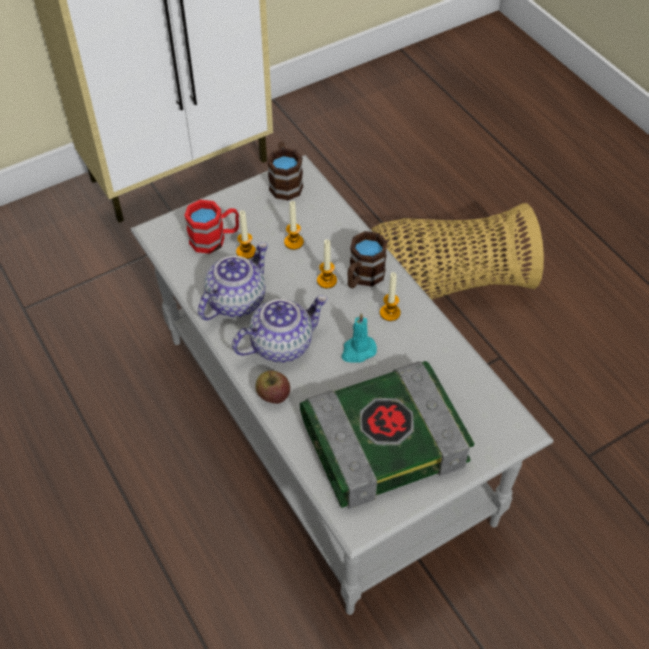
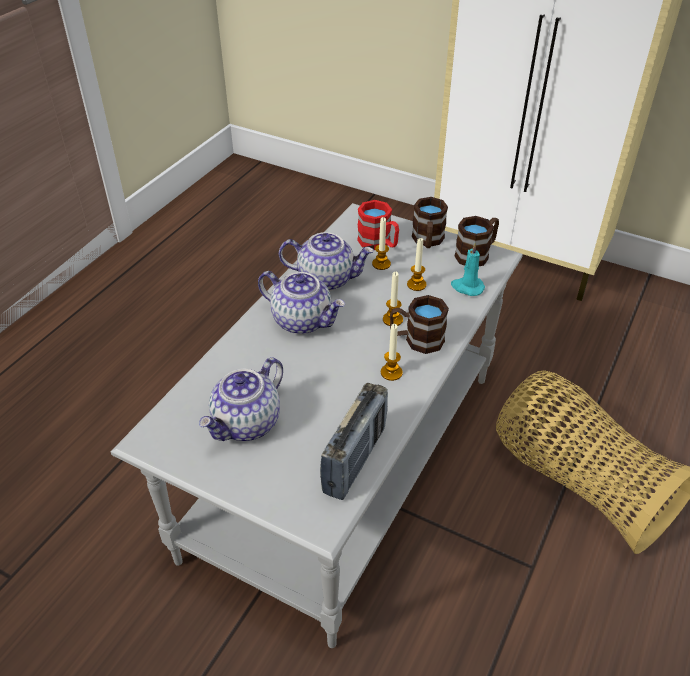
camera: 60 degrees right, 10 degrees down
apple [255,371,290,404] -> none
book [300,361,474,509] -> teapot [199,357,283,441]
turquoise candle [341,313,377,363] -> turquoise candle moved to [451,243,485,296]
none -> radio [320,383,388,500]
none -> brown mug [412,197,448,248]

